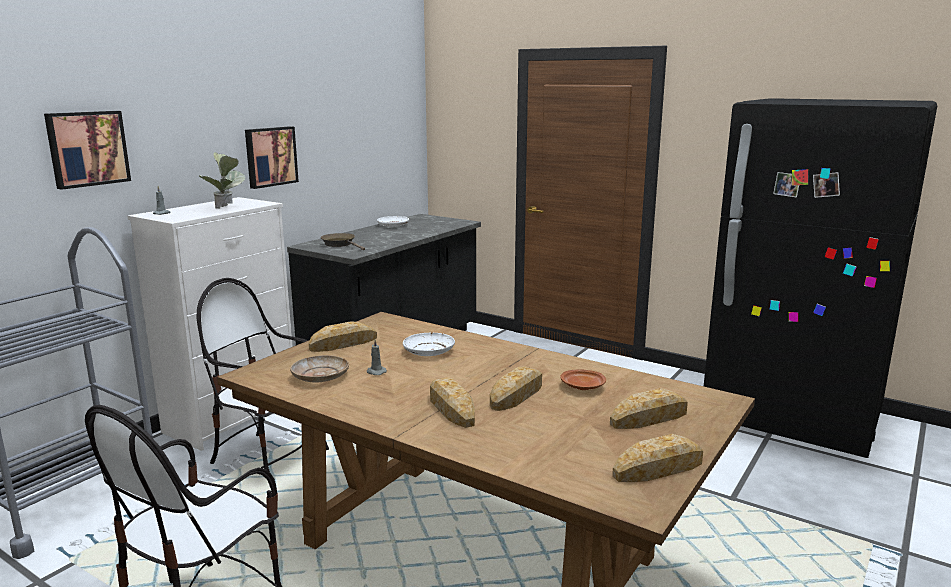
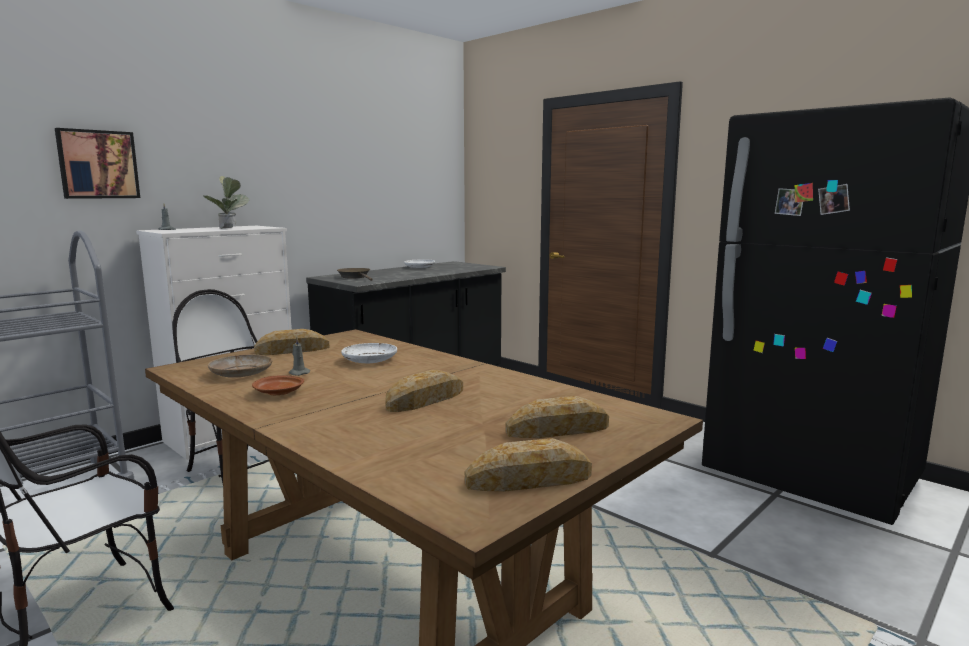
camera: 10 degrees right, 5 degrees down
picture [245,126,299,189] -> none
bread [430,378,475,428] -> none
brown plate [560,369,606,390] -> brown plate moved to [252,375,304,395]

